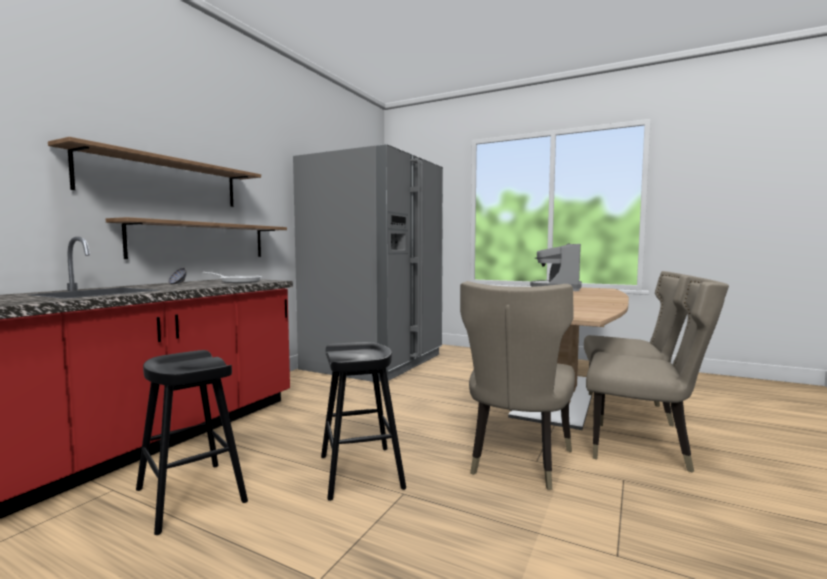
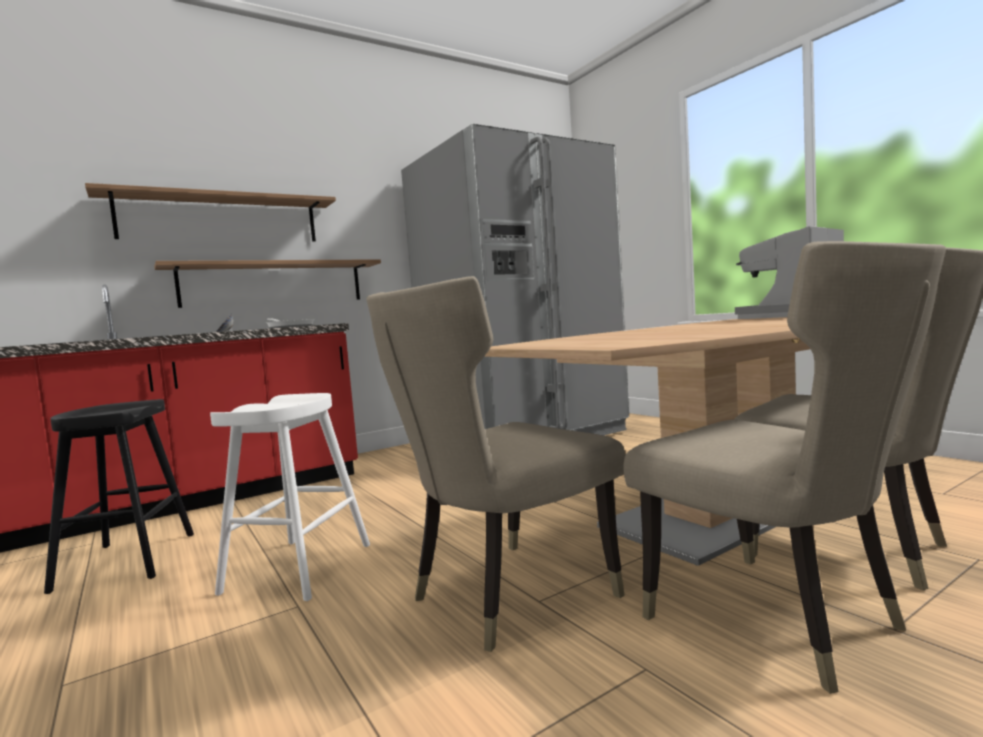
camera: 30 degrees right, 0 degrees up
black stool [321,342,406,501] -> white stool [210,393,370,601]

